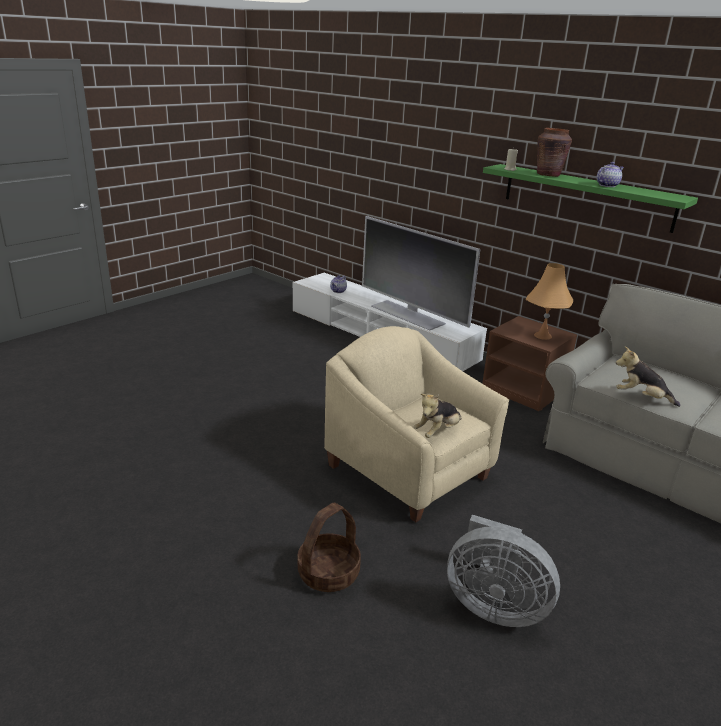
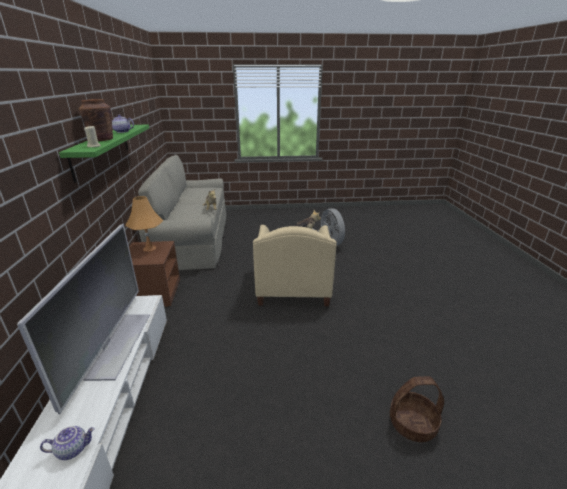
camera: 135 degrees left, 0 degrees up
basket [298,503,361,592] -> basket moved to [390,376,444,442]

